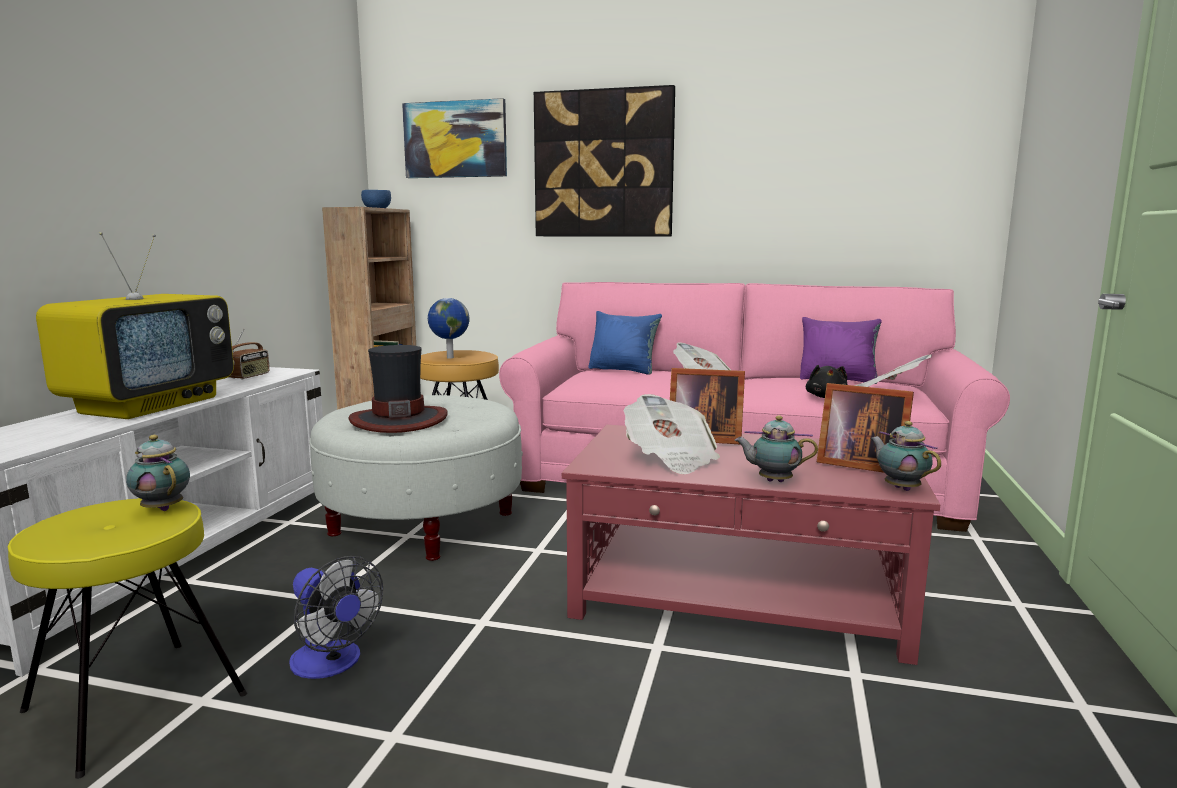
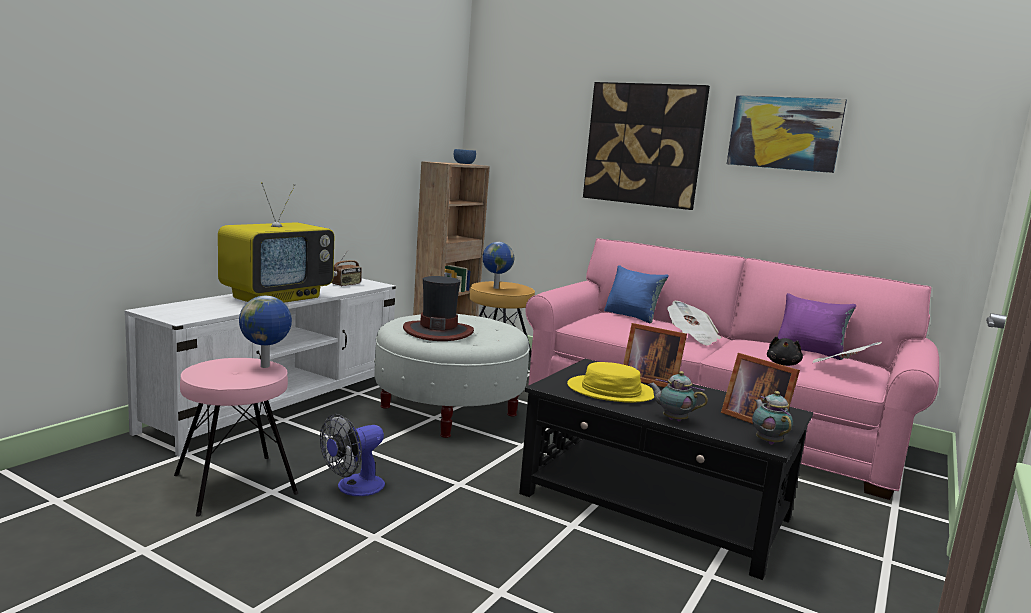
camera: 15 degrees right, 0 degrees up
yellow stool [7,498,247,779] -> pink stool [174,358,298,517]
teapot [126,435,190,511] -> globe [239,296,292,368]
fan [289,556,383,679] -> fan turned 75 degrees clockwise [320,414,385,496]
picture [402,98,507,178] -> picture moved to [727,95,847,173]
red coffee table [562,425,940,665] -> black coffee table [519,359,813,580]
newspaper [624,394,720,475] -> yellow hat [567,362,654,403]

